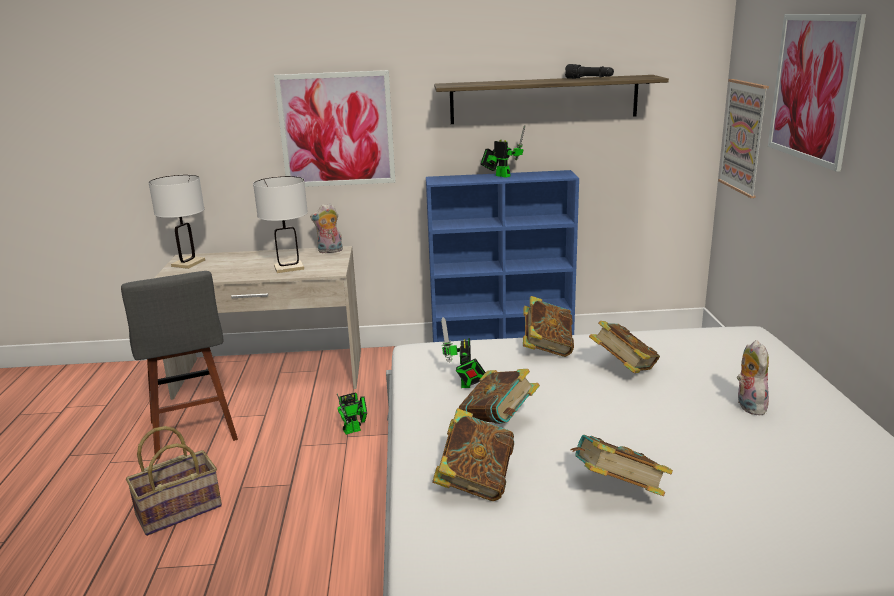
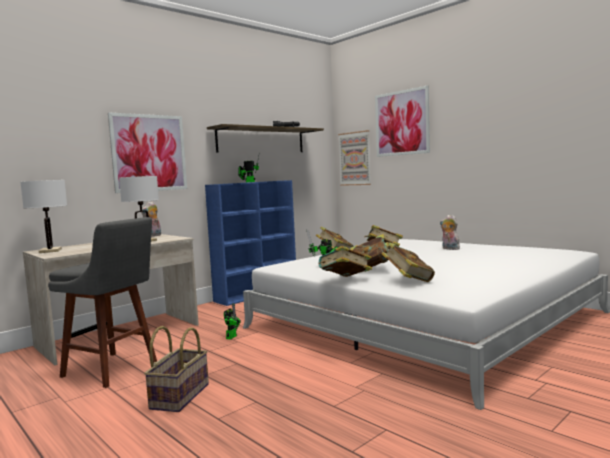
camera: 40 degrees left, 15 degrees down
book [570,434,673,496] -> book moved to [319,246,372,277]

